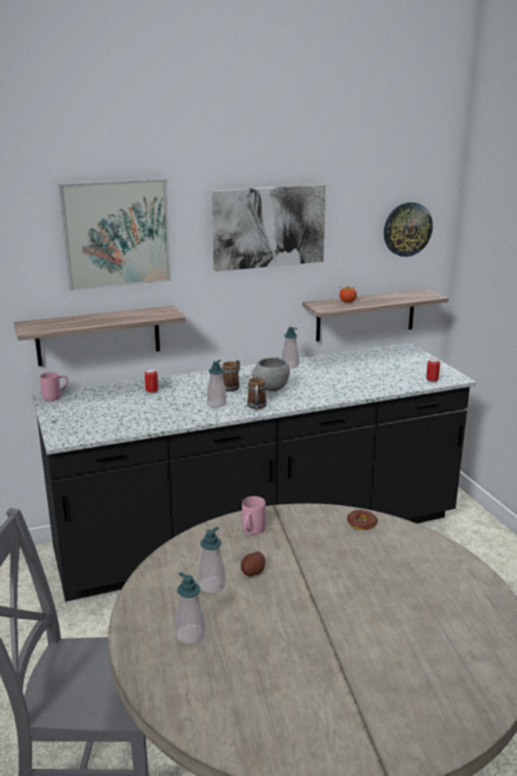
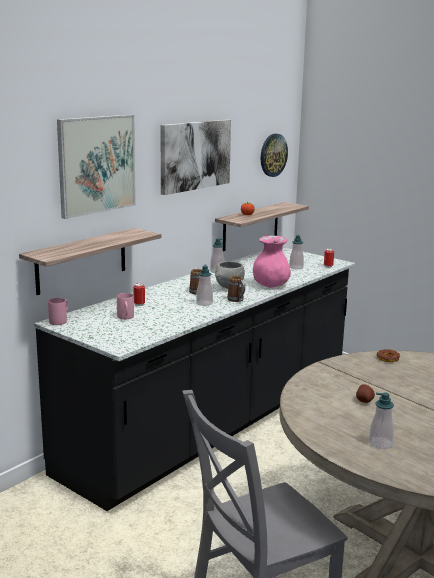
camera: 30 degrees left, 5 degrees down
soap dispenser [198,526,226,593] -> soap dispenser moved to [289,234,304,270]
pink mug [242,496,266,535] -> pink mug moved to [117,293,134,319]
none -> pink vase [253,236,291,287]

